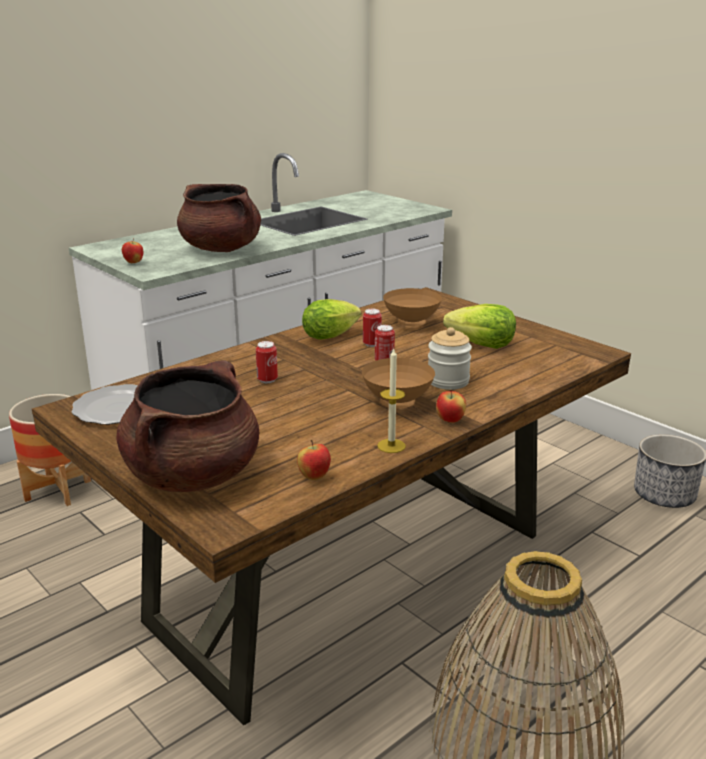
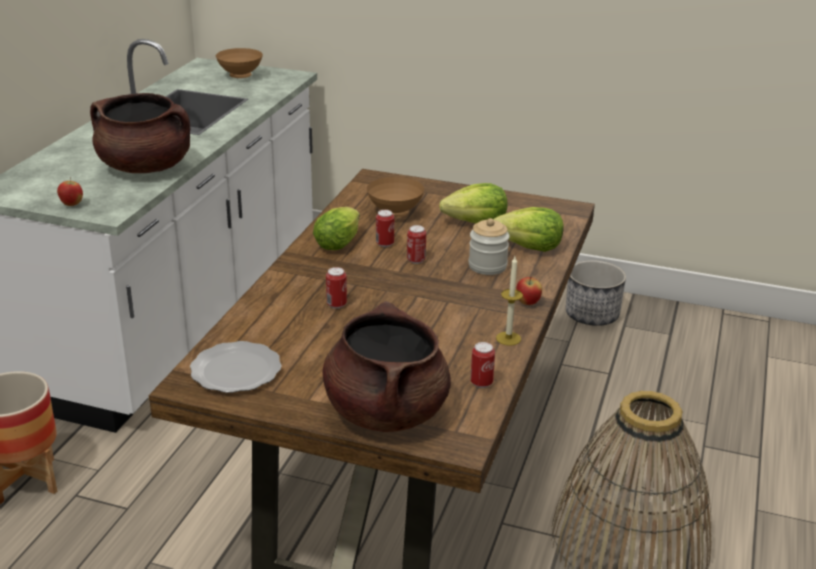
camera: 30 degrees left, 5 degrees up
apple [297,440,331,480] -> can [470,342,495,388]
brown bowl [362,358,435,409] -> brown bowl moved to [216,48,263,78]
none -> lettuce [494,207,564,252]

